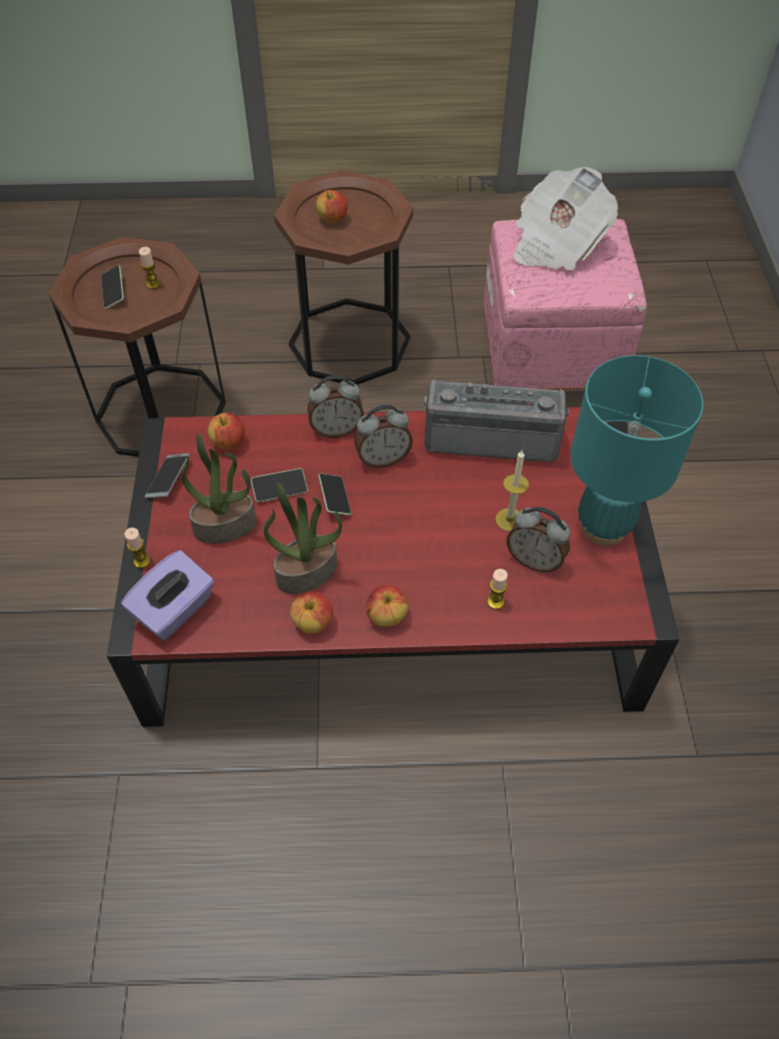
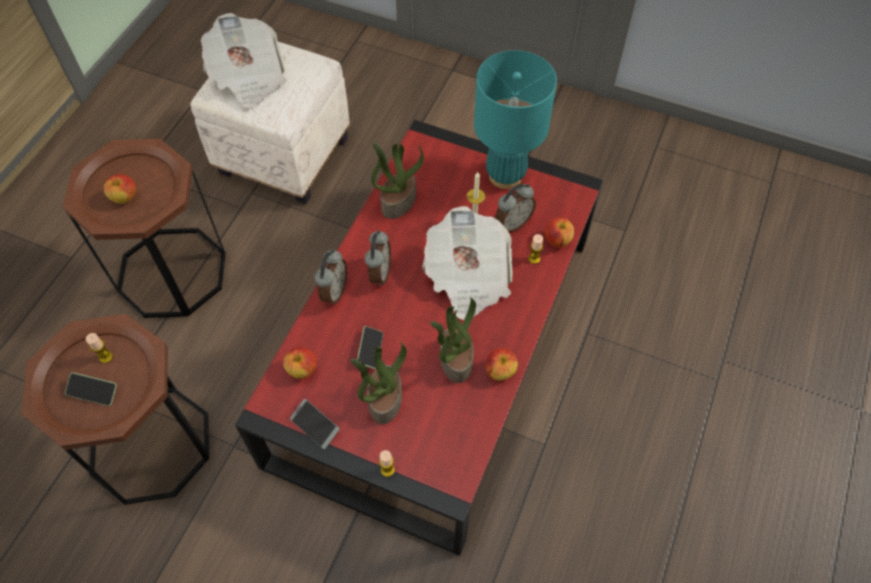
camera: 65 degrees left, 5 degrees up
purple tissue box [121,550,214,640] -> none
phone [318,473,351,515] -> none
apple [366,585,408,626] -> apple moved to [545,217,574,247]
radio [424,379,569,462] -> potted plant [371,142,424,219]
pink ottoman [483,219,647,391] -> white ottoman [191,41,350,204]
none -> newspaper [422,206,513,320]

